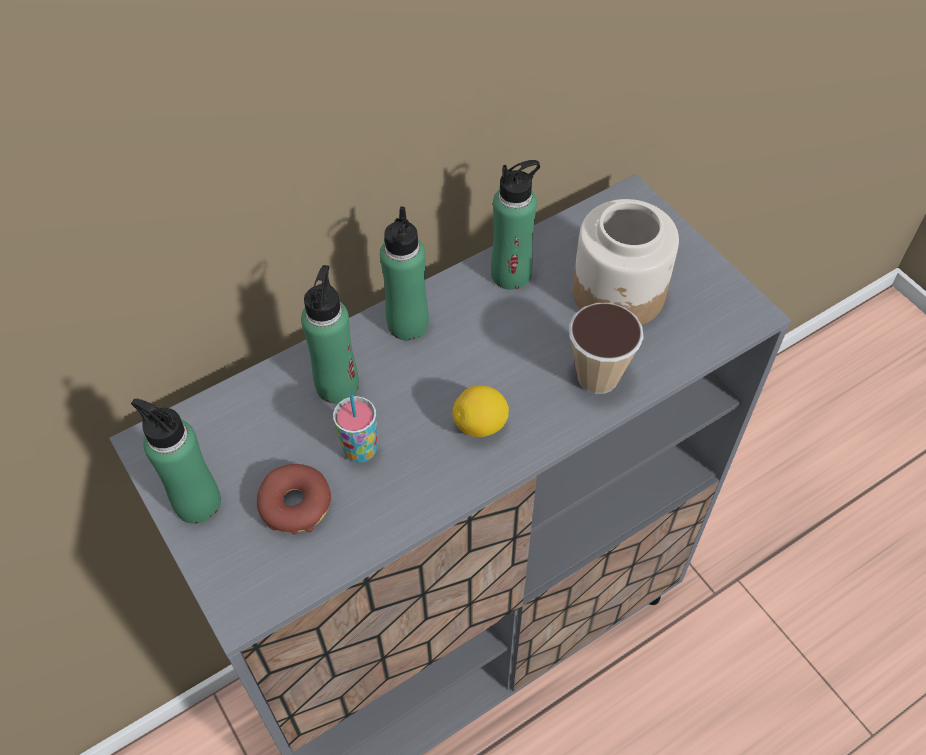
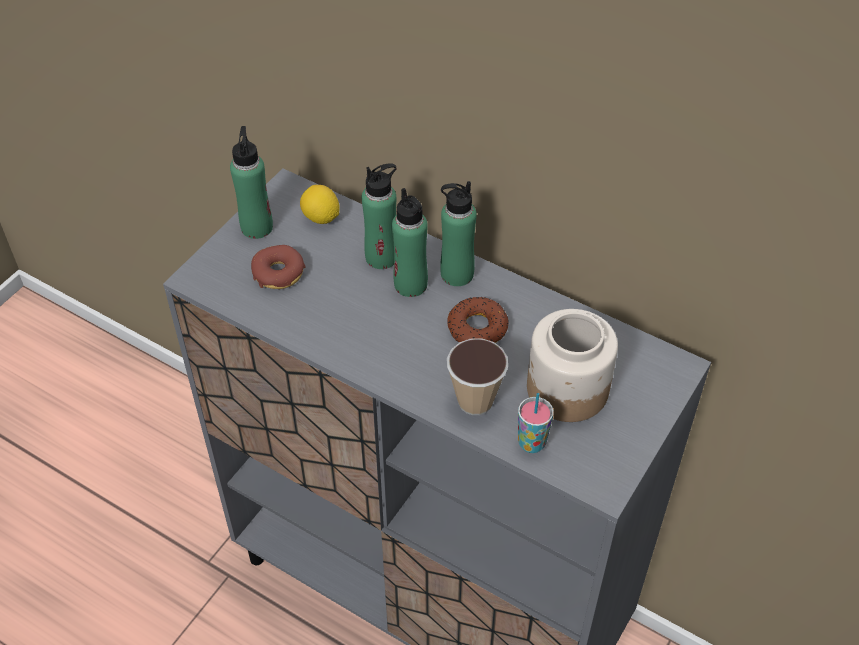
camera: 65 degrees right, 5 degrees down
cup [333,393,377,463] -> cup moved to [518,393,553,453]
lemon [452,385,509,437] -> lemon moved to [300,185,340,224]
green bottle [491,160,540,290] -> green bottle moved to [392,188,428,297]
none -> donut [447,297,509,343]

